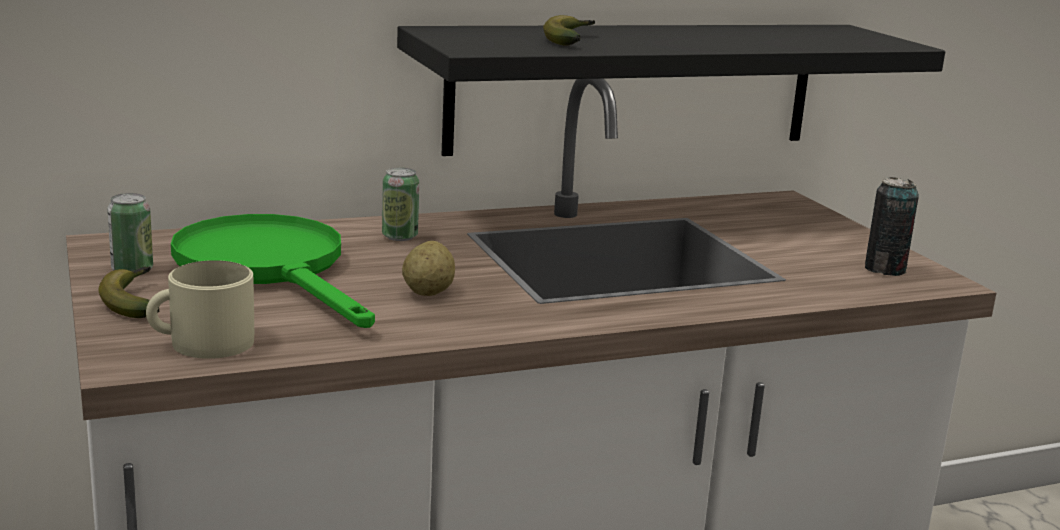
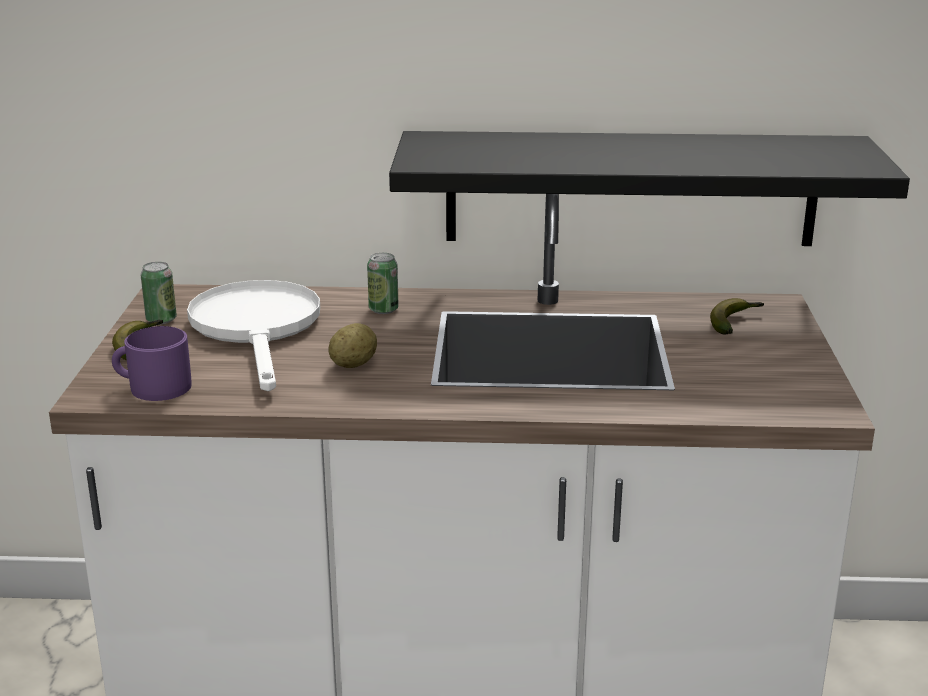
camera: 25 degrees right, 5 degrees up
beige mug [146,260,254,359] -> purple mug [112,326,191,401]
green frying pan [171,214,375,328] -> white frying pan [187,280,320,391]
banana [543,15,595,46] -> banana moved to [710,298,764,334]
can [865,177,919,276] -> none

